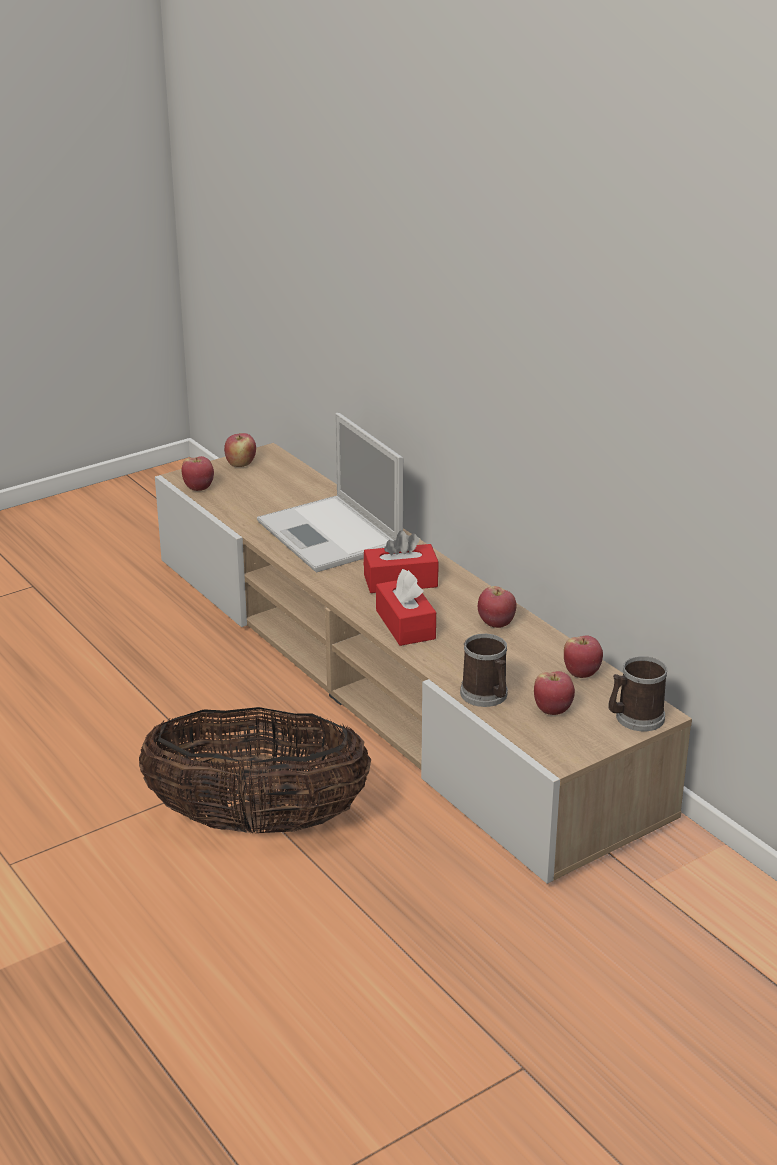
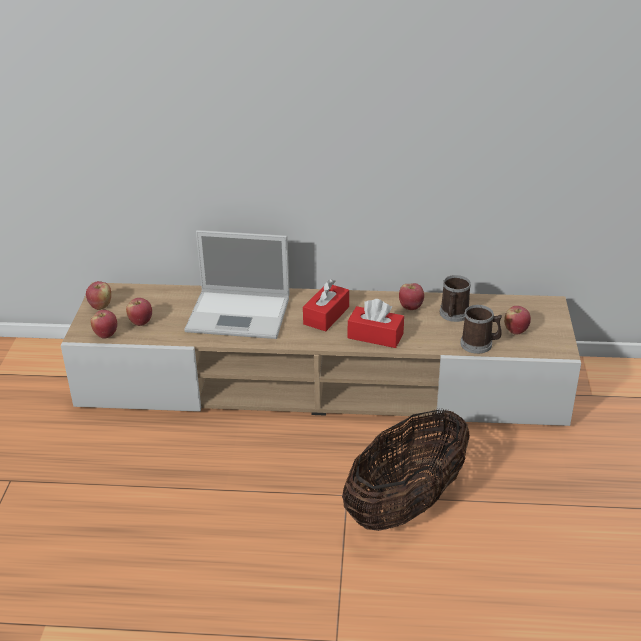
camera: 50 degrees left, 5 degrees up
apple [564,635,603,678] -> apple moved to [126,298,152,326]
mug [608,656,667,731] -> mug moved to [440,275,471,322]

